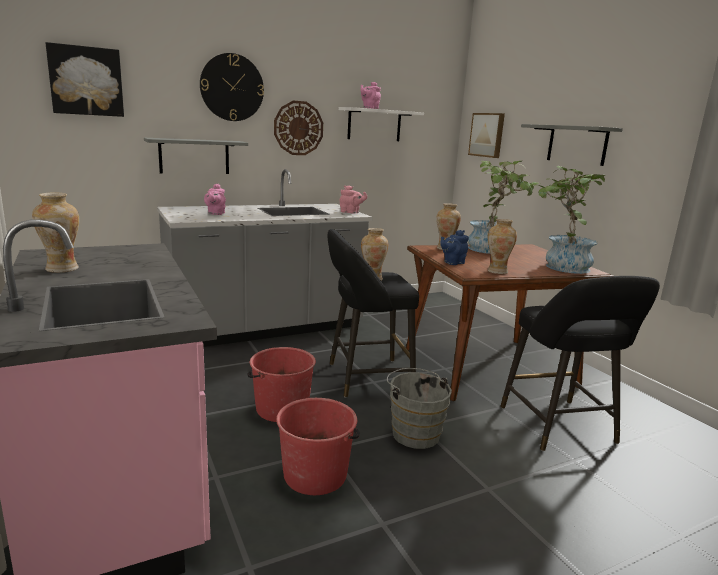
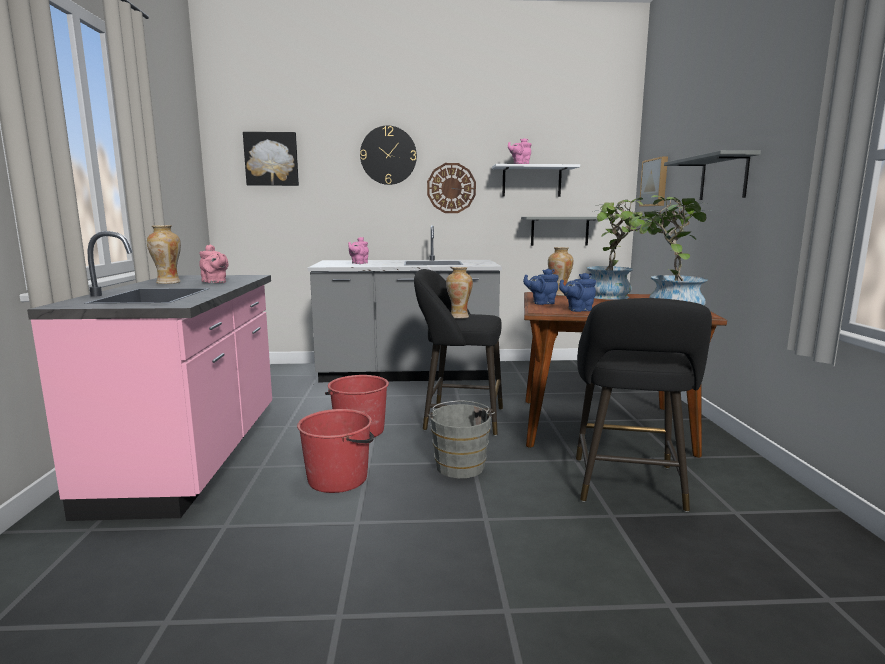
camera: 25 degrees right, 5 degrees down
grey shelf [144,138,248,174] -> grey shelf moved to [521,217,608,246]
pink teapot [339,186,367,213] -> pink teapot moved to [199,245,229,283]
vase [488,219,517,274] -> blue teapot [559,273,596,312]

